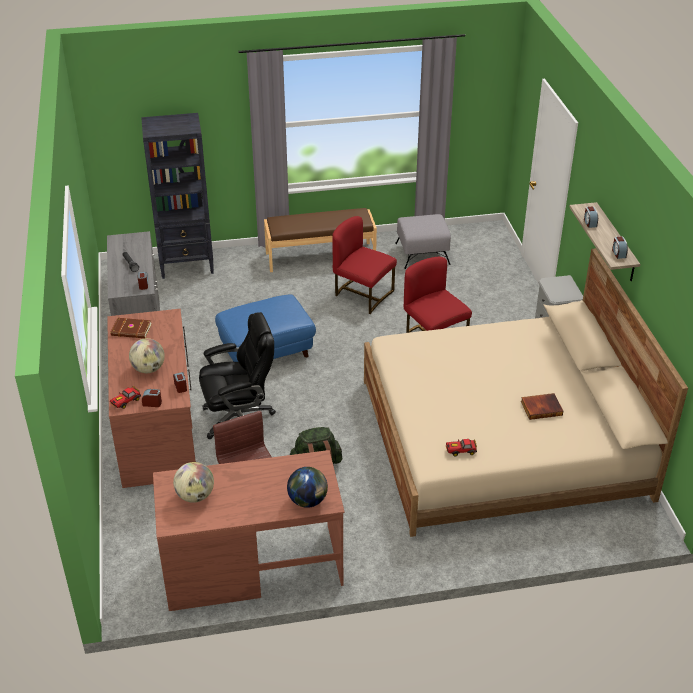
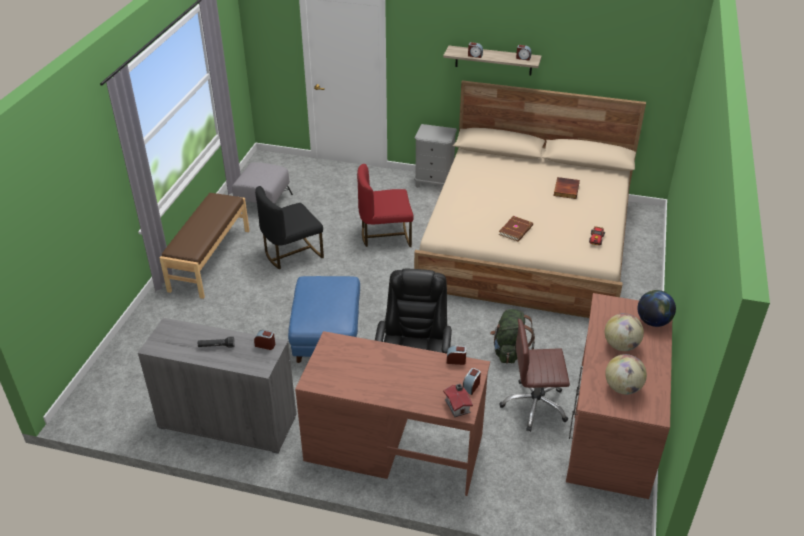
camera: 65 degrees left, 0 degrees up
brown book [110,318,152,338] -> brown book moved to [499,216,533,242]
toy car [110,386,141,409] -> toy house [443,384,473,417]
globe [129,338,165,373] -> globe moved to [605,313,644,351]
black bookcase [141,113,214,279] -> none
red chair [333,216,397,314] -> black chair [255,186,324,269]

